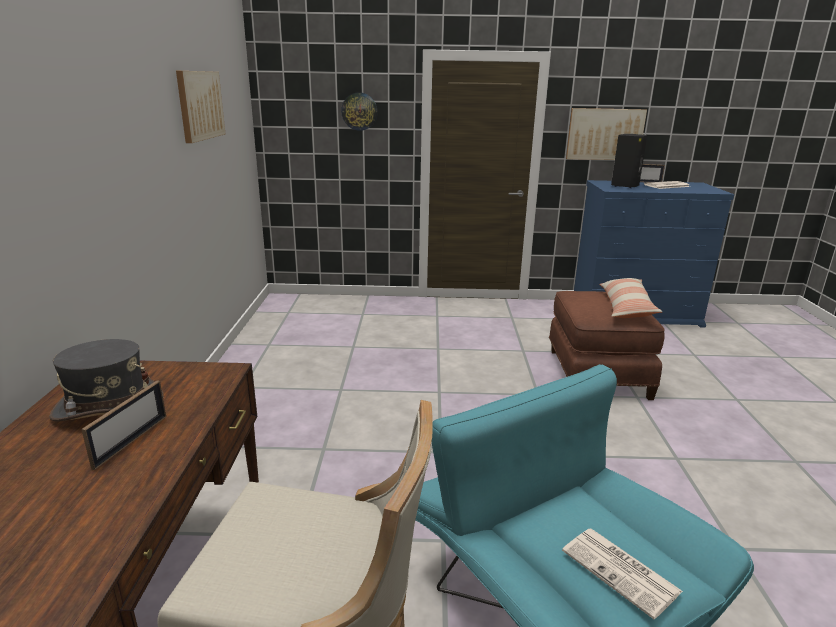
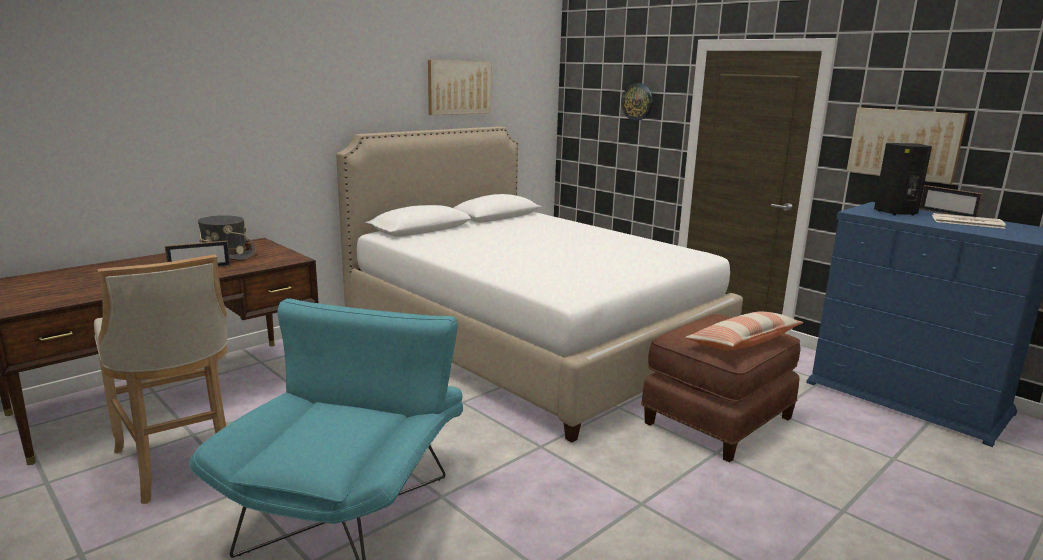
camera: 45 degrees right, 5 degrees down
newspaper [562,528,683,619] -> none
none -> white bed [336,126,743,442]

